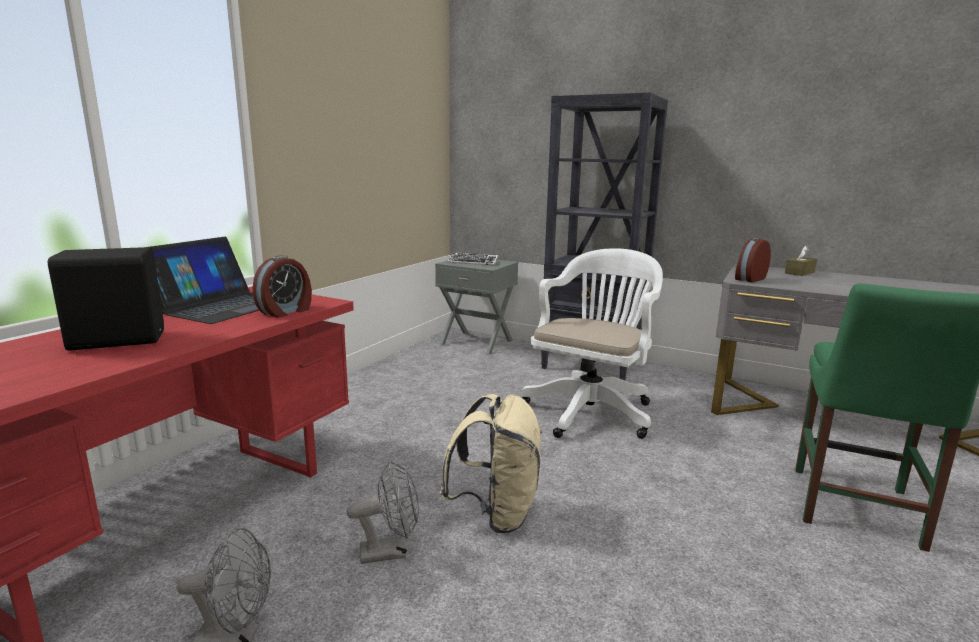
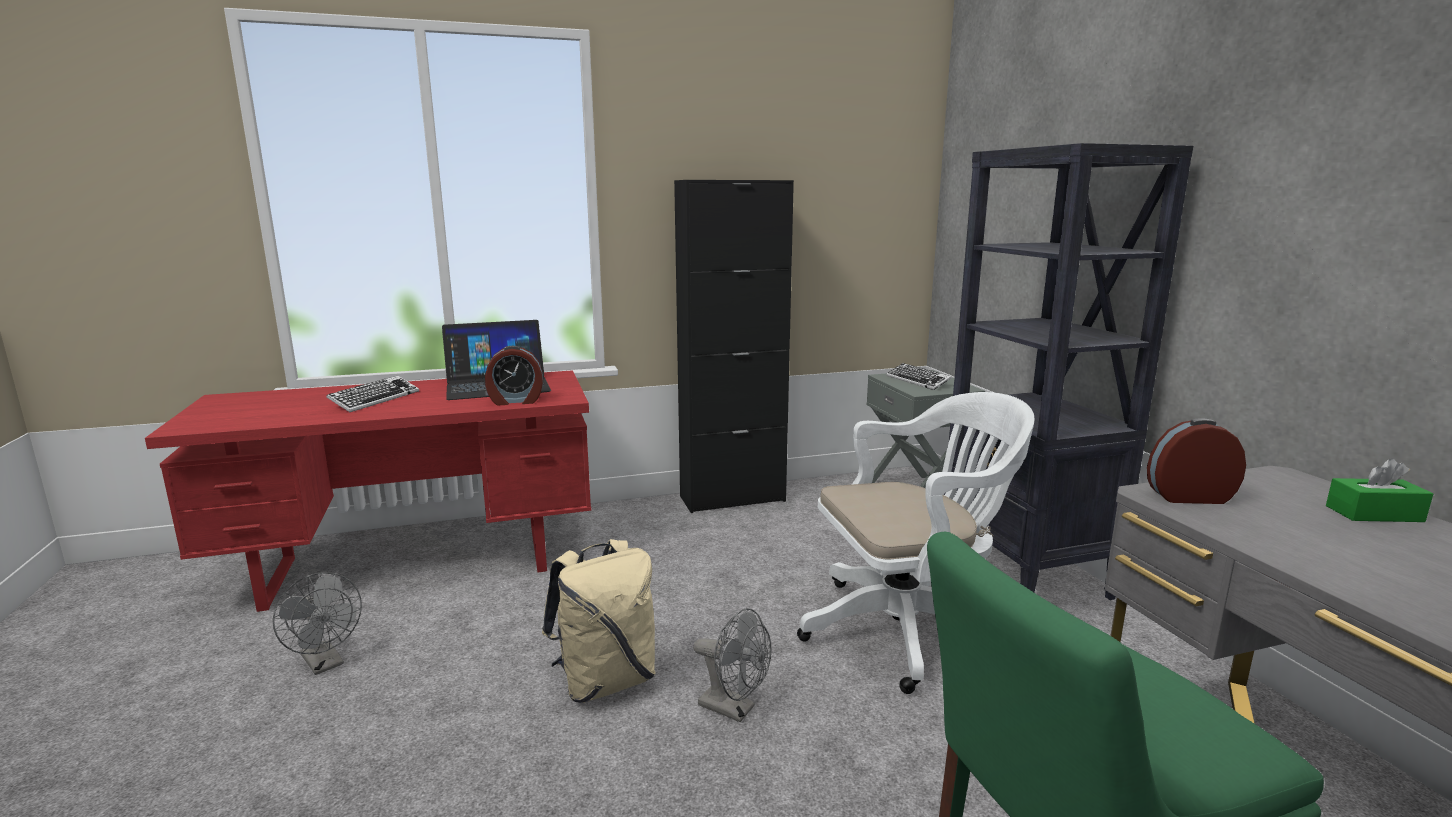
camera: 45 degrees right, 0 degrees up
black speaker [48,247,164,351] -> keyboard [326,376,419,412]
grey fan [347,460,419,564] -> grey fan moved to [693,608,771,722]
brown tissue box [785,246,817,276] -> green tissue box [1326,458,1433,522]
none -> black cabinet [674,180,794,513]

